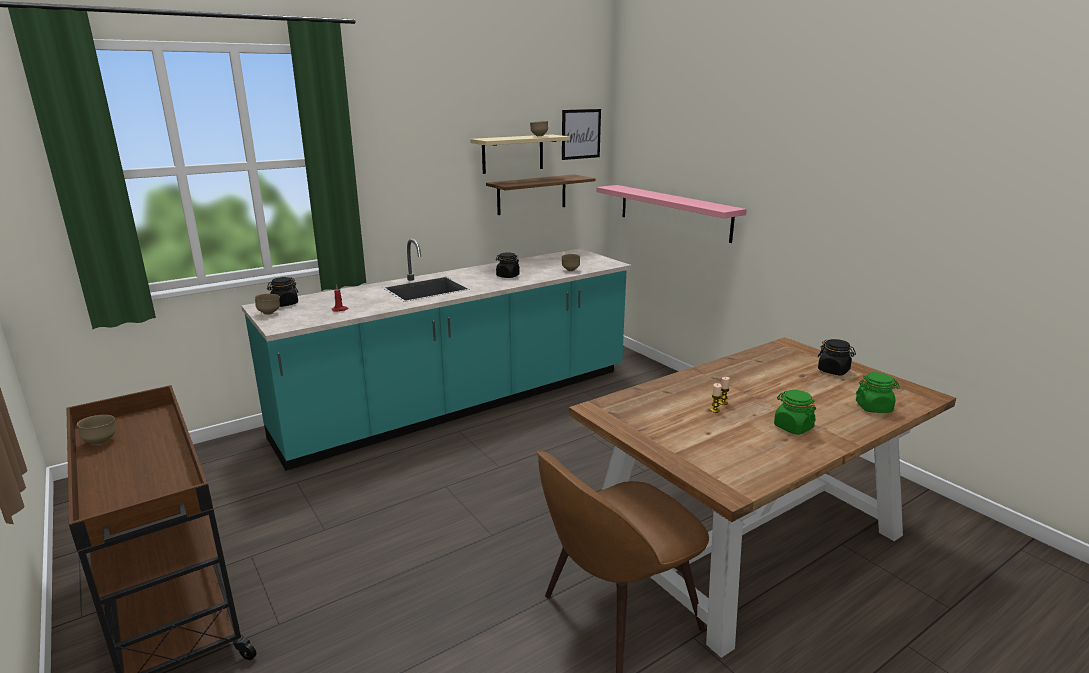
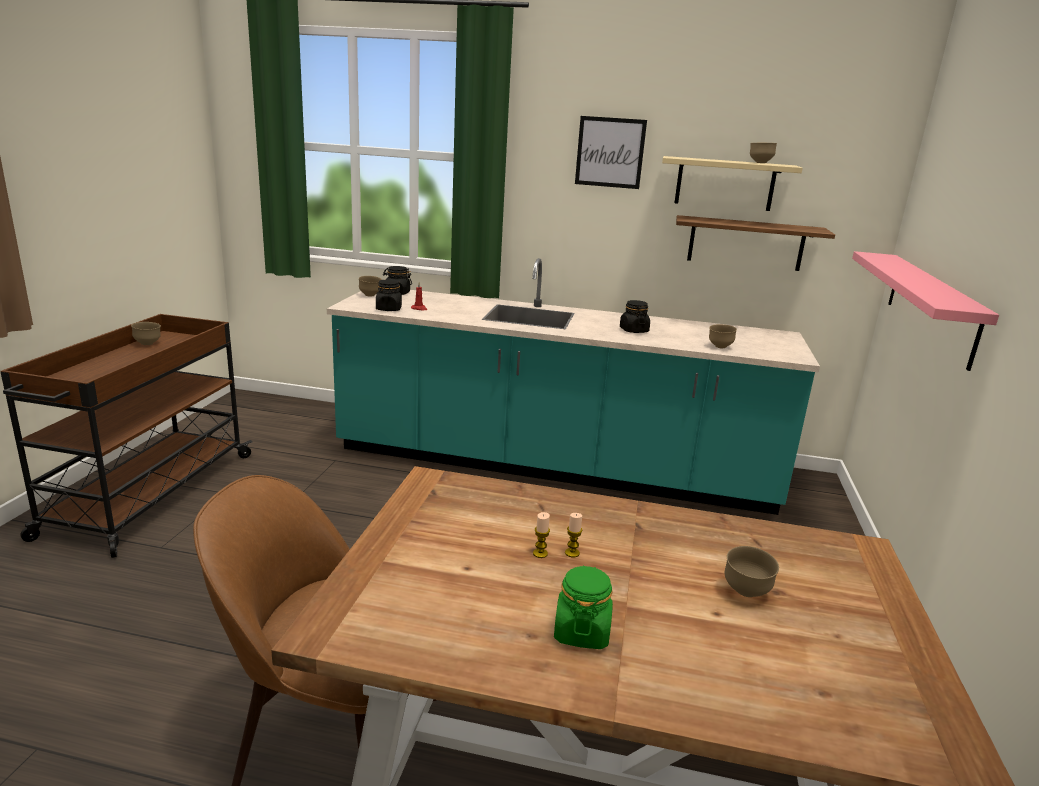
camera: 45 degrees right, 0 degrees up
picture [562,109,601,160] -> picture moved to [575,116,647,189]
black jar [818,339,856,375] -> black jar moved to [376,279,402,311]
green jar [856,372,900,413] -> none
none -> brown bowl [725,546,779,597]

